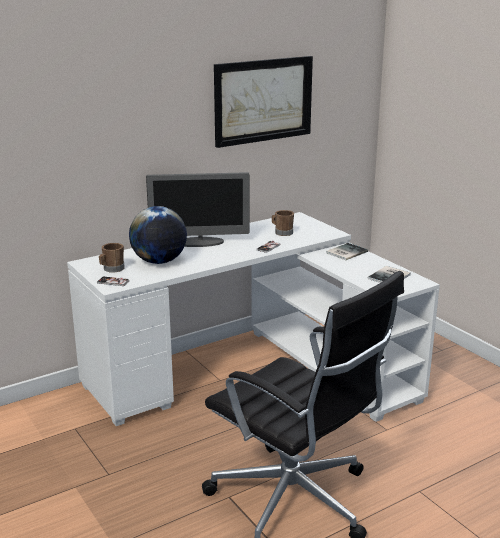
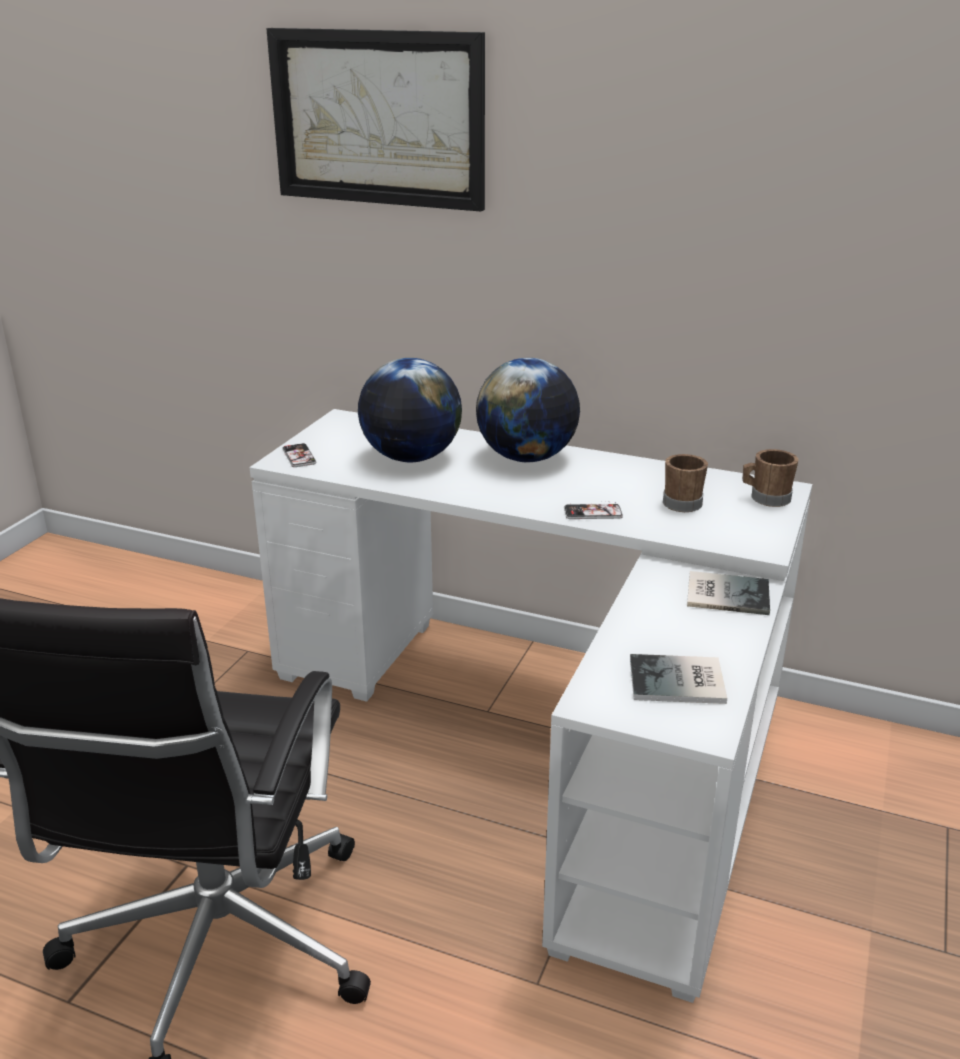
camera: 55 degrees right, 5 degrees up
brown mug [99,243,125,273] -> brown mug moved to [743,449,799,507]
monitor [146,172,249,247] -> globe [476,358,580,462]
picture [214,56,313,148] -> picture moved to [266,28,485,212]

